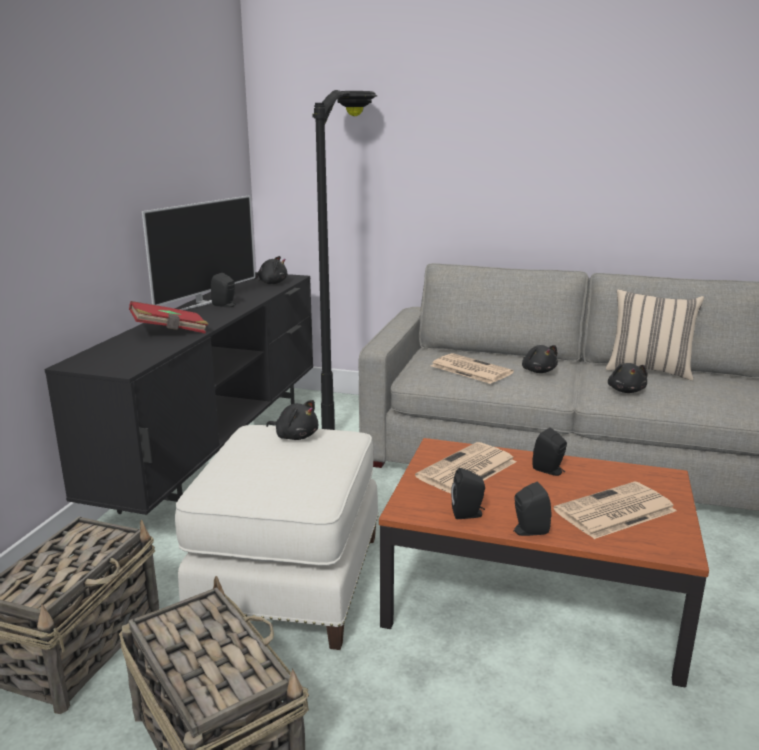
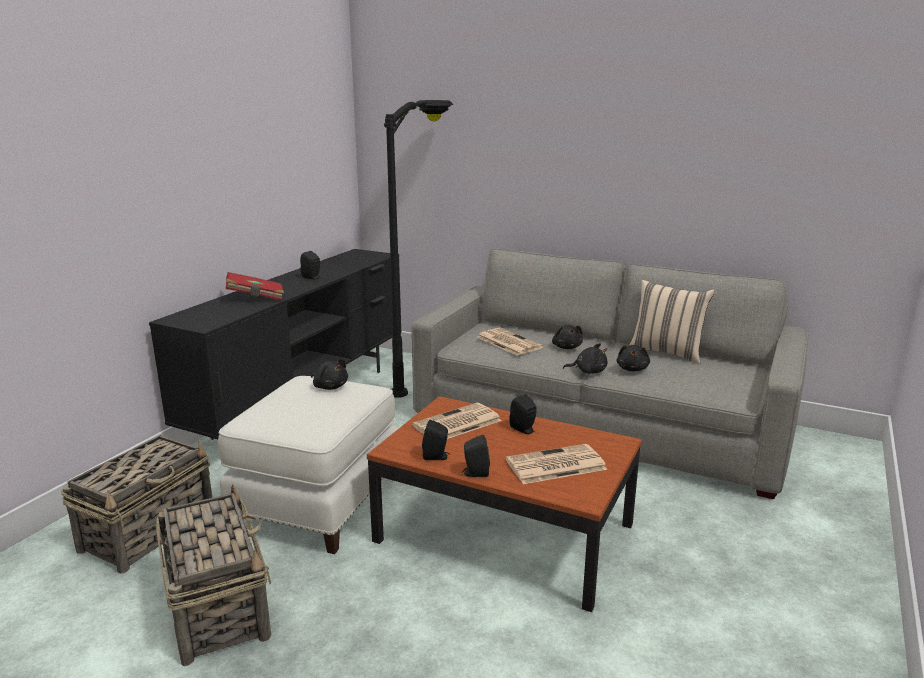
camera: 10 degrees right, 0 degrees up
television [142,195,255,310] -> none
black plush toy [246,256,287,284] -> black plush toy moved to [563,343,608,374]

